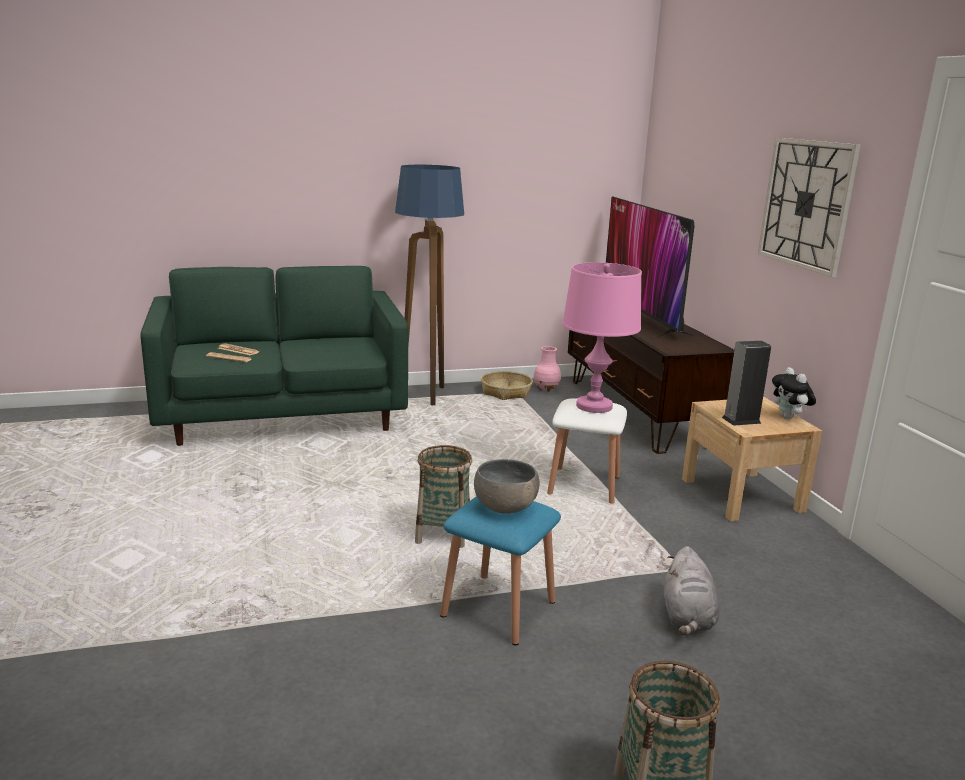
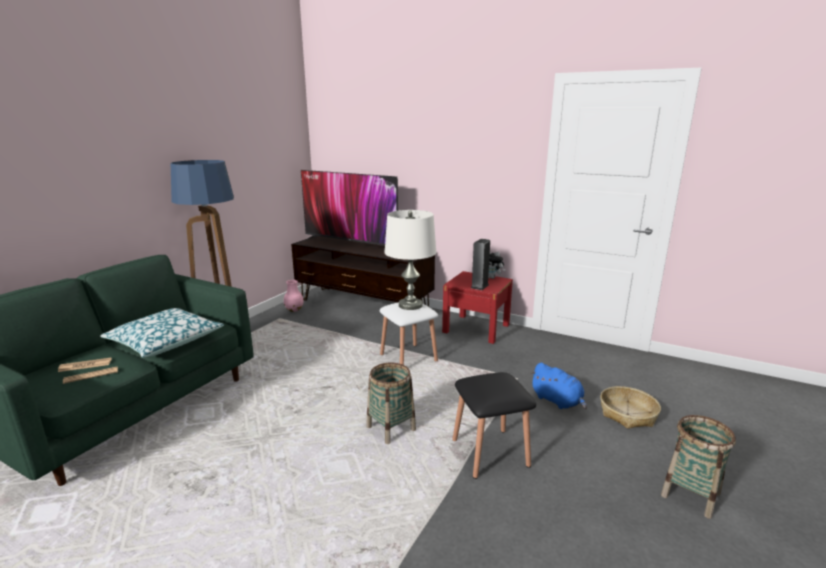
camera: 45 degrees left, 0 degrees up
blue stool [440,496,561,646] -> black stool [452,372,536,479]
grey bowl [474,459,540,514] -> none
basket [481,371,533,400] -> basket moved to [600,386,661,429]
pink table lamp [563,262,642,413] -> white table lamp [384,210,437,310]
grey plush toy [664,546,720,635] -> blue plush toy [530,363,587,409]
beige nightstand [682,397,822,521] -> red nightstand [442,271,513,344]
wall clock [758,138,861,277] -> none
none -> pillow [100,308,224,358]

